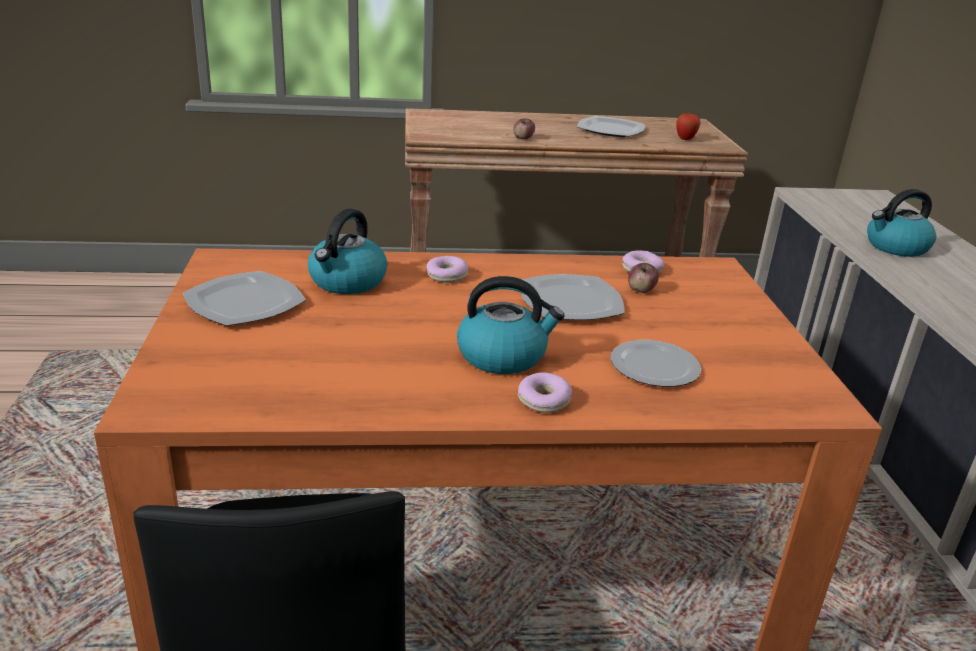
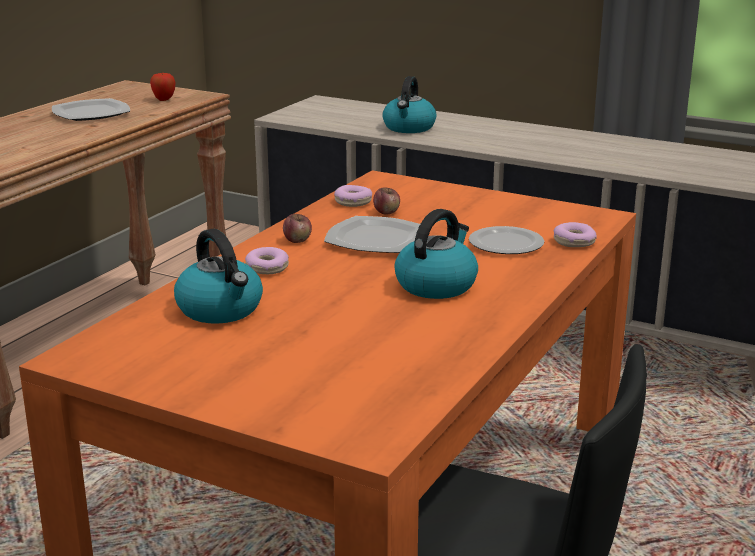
camera: 55 degrees left, 5 degrees down
plate [183,271,306,326] -> none
apple [513,118,535,140] -> apple moved to [283,214,312,243]
donut [518,372,572,413] -> donut moved to [554,222,597,247]

